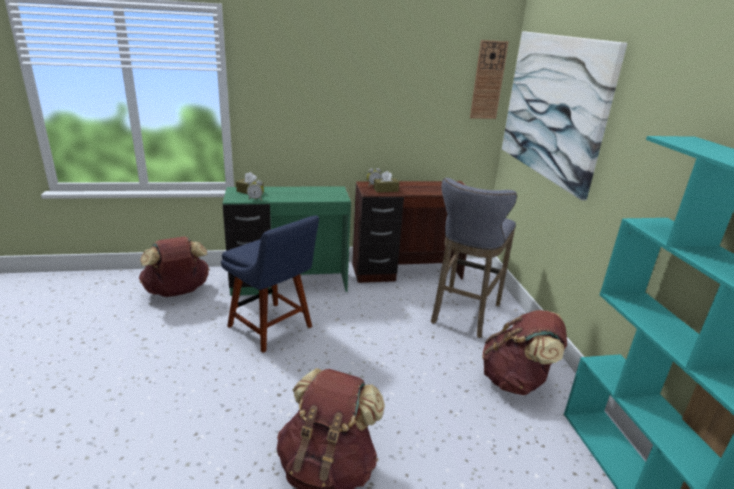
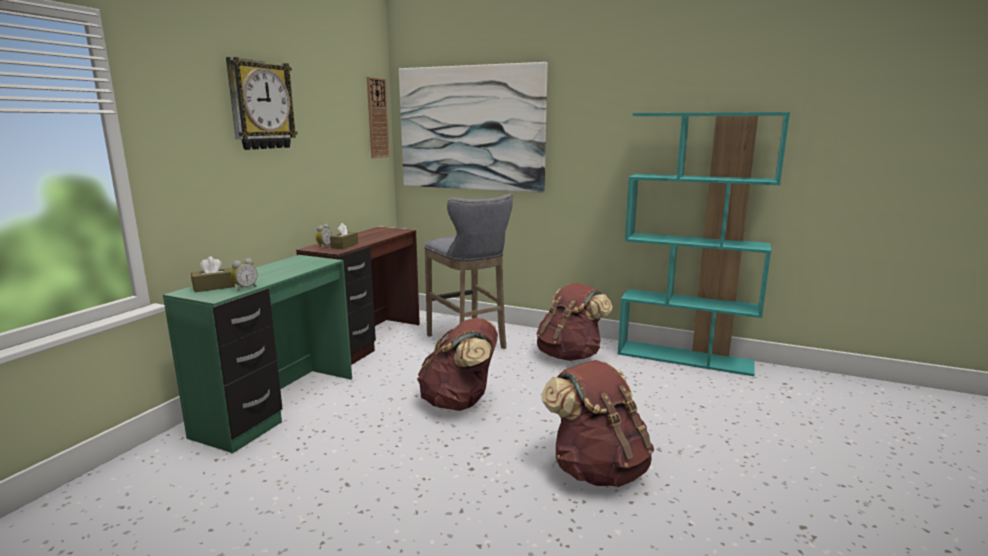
camera: 55 degrees left, 10 degrees down
brown backpack [139,236,210,297] -> brown backpack moved to [417,318,498,411]
blue chair [221,216,319,353] -> none
none -> wall clock [226,57,298,150]

